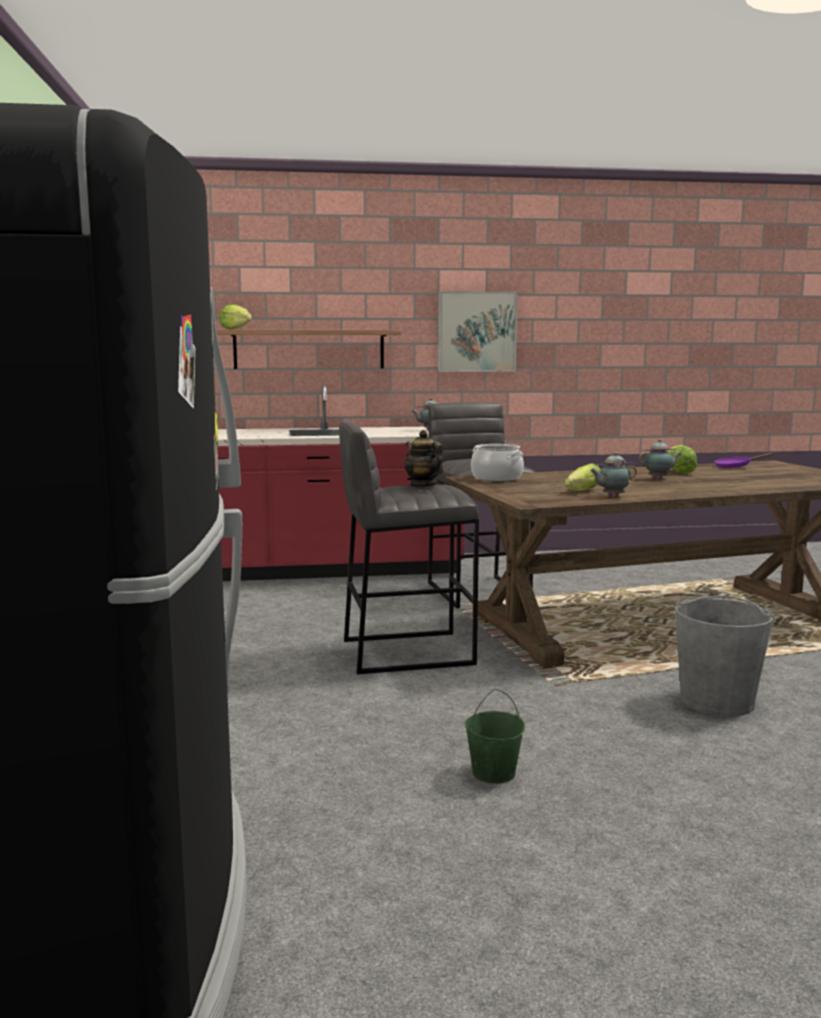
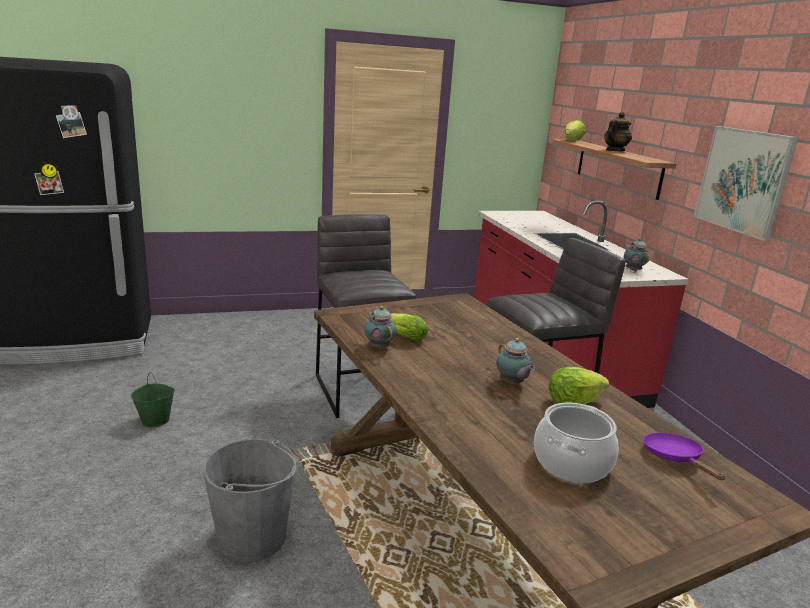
camera: 80 degrees right, 10 degrees up
teapot [404,430,443,487] -> teapot moved to [604,112,632,151]
cooking pot [471,444,524,481] -> cooking pot moved to [534,403,619,483]

